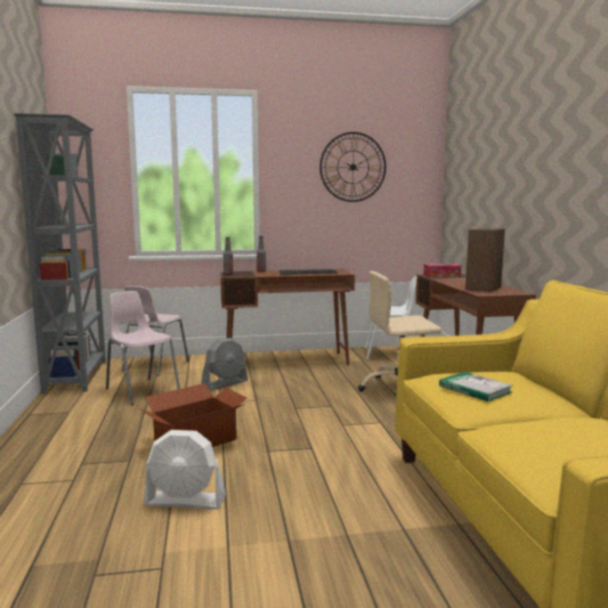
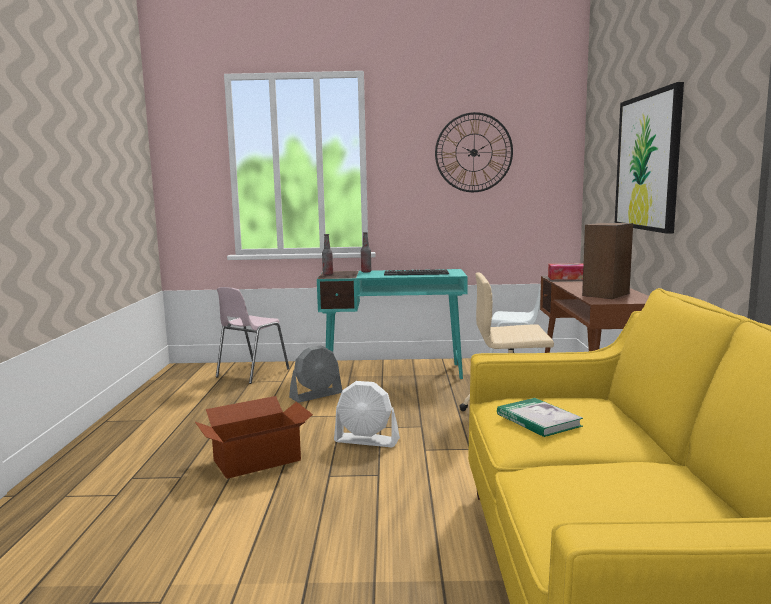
camera: 10 degrees right, 0 degrees up
grey bookcase [14,113,106,394] -> none
pink chair [106,291,180,405] -> none
white fan [144,430,226,509] -> white fan moved to [334,381,400,447]
brown desk [220,269,355,365] -> turquoise desk [317,269,468,379]
none -> picture [615,82,684,234]

